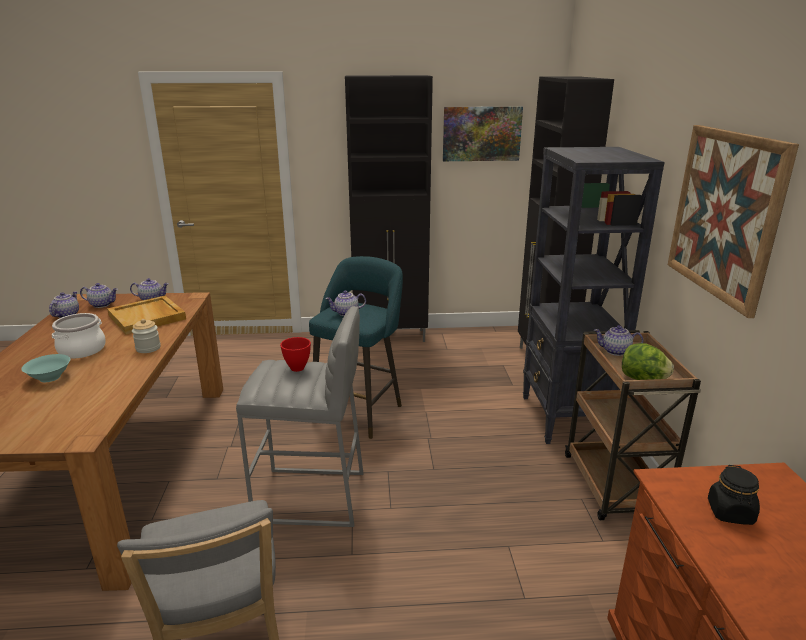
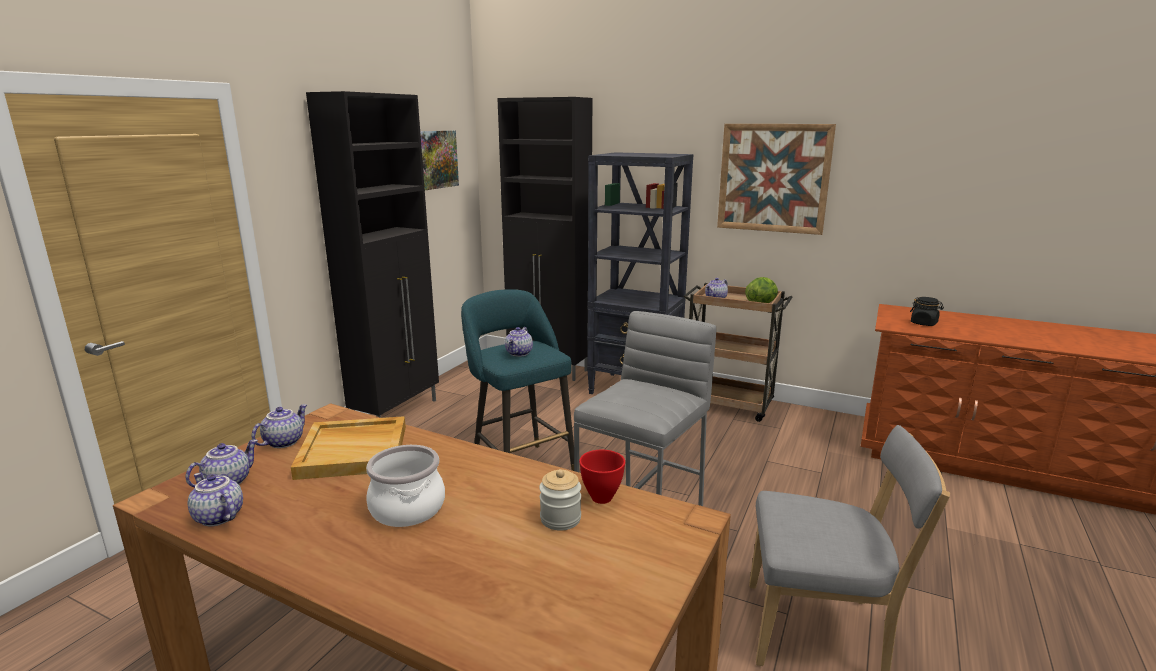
camera: 60 degrees left, 5 degrees down
turquoise bowl [22,354,70,382] -> none
jar [132,319,161,353] -> jar moved to [539,469,581,531]
red bowl [280,337,311,372] -> red bowl moved to [579,450,625,504]

